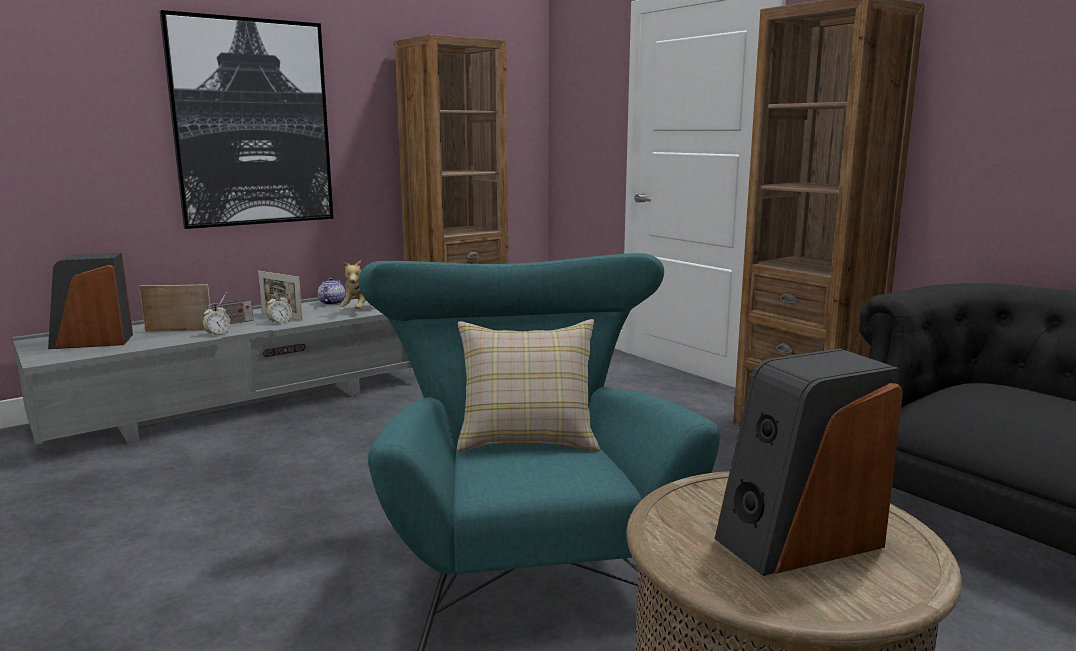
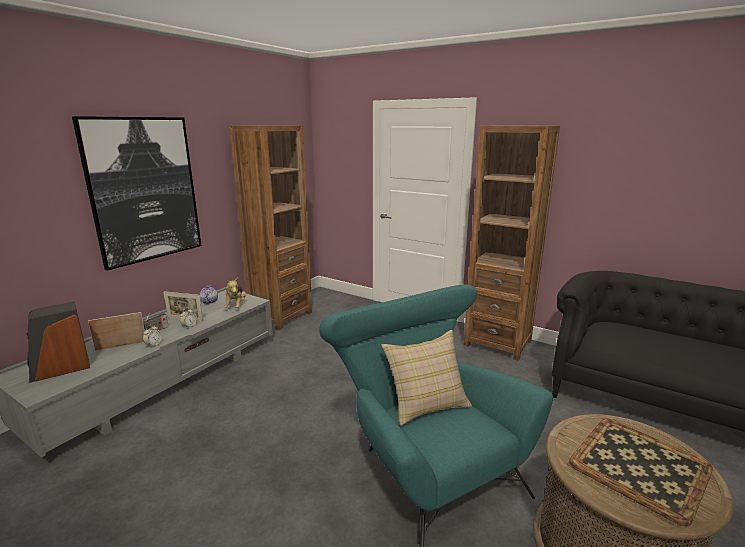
camera: 20 degrees left, 5 degrees up
speaker [715,349,903,576] -> tray [569,418,713,526]

